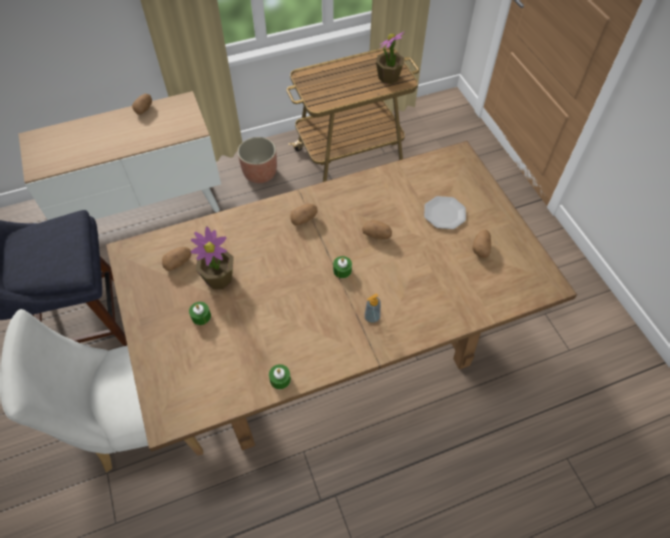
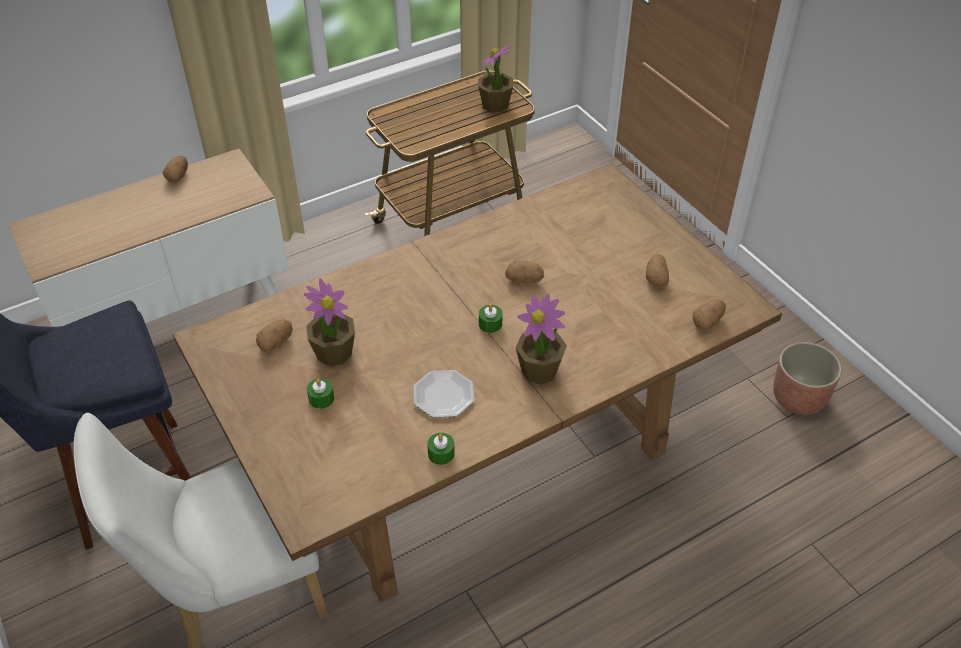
camera: 10 degrees left, 10 degrees down
planter [238,137,277,183] -> planter moved to [773,342,842,415]
potato [290,204,317,225] -> potato moved to [693,299,726,330]
soap dispenser [364,294,381,323] -> potted plant [516,294,567,385]
plate [424,196,466,229] -> plate moved to [413,370,475,418]

